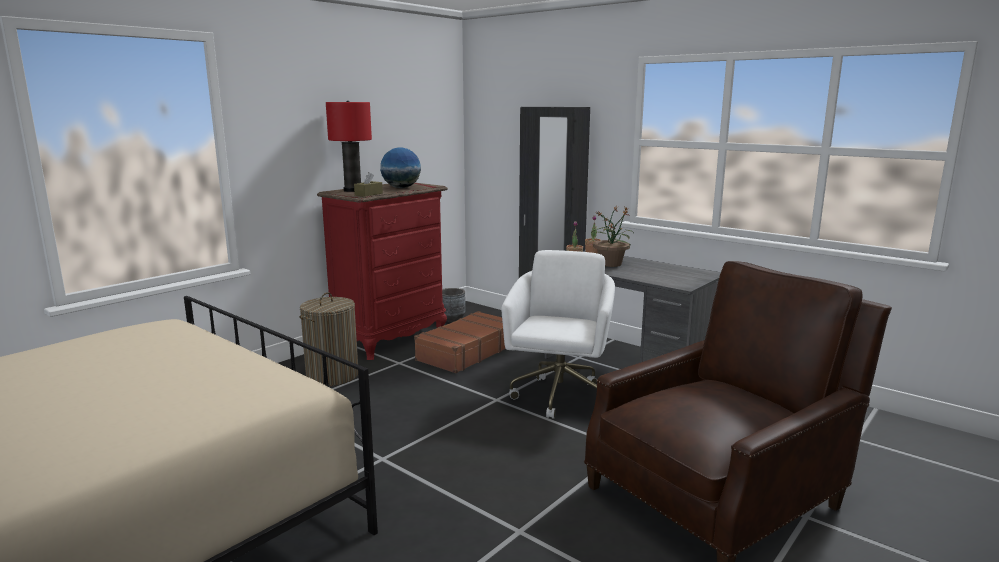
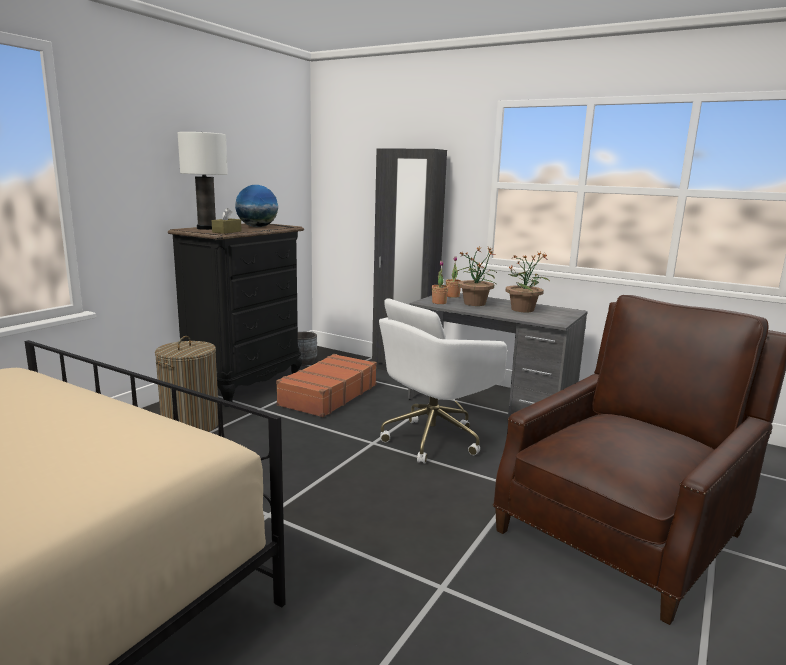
camera: 10 degrees left, 0 degrees up
red dresser [317,183,448,360] -> black dresser [168,223,304,407]
red table lamp [326,101,372,192] -> white table lamp [178,132,228,230]
white office chair [501,250,615,419] -> white office chair turned 135 degrees counterclockwise [379,298,507,463]
none -> potted plant [506,252,549,312]

